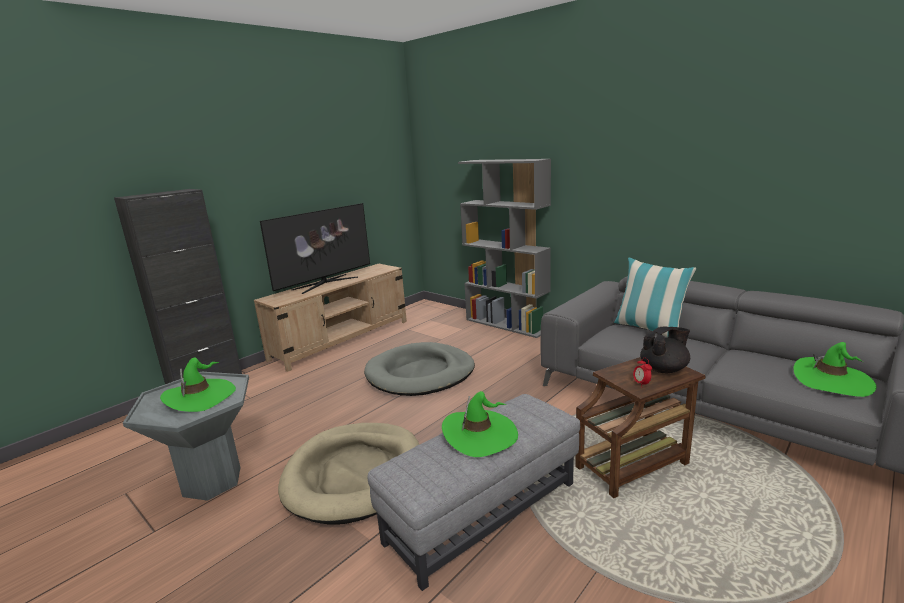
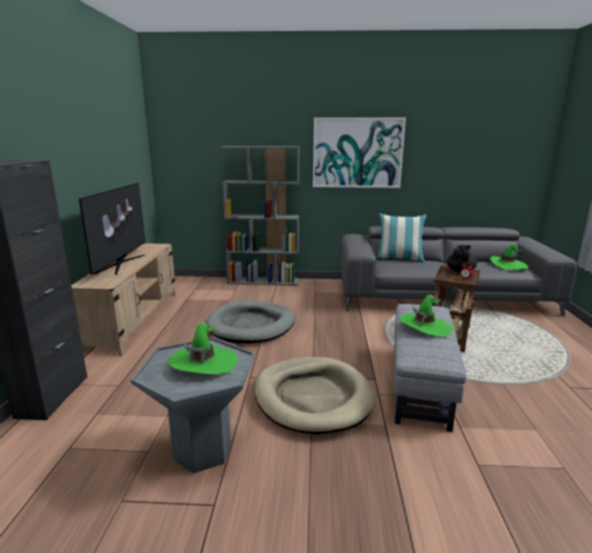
camera: 40 degrees left, 0 degrees up
none -> picture [313,117,406,188]

